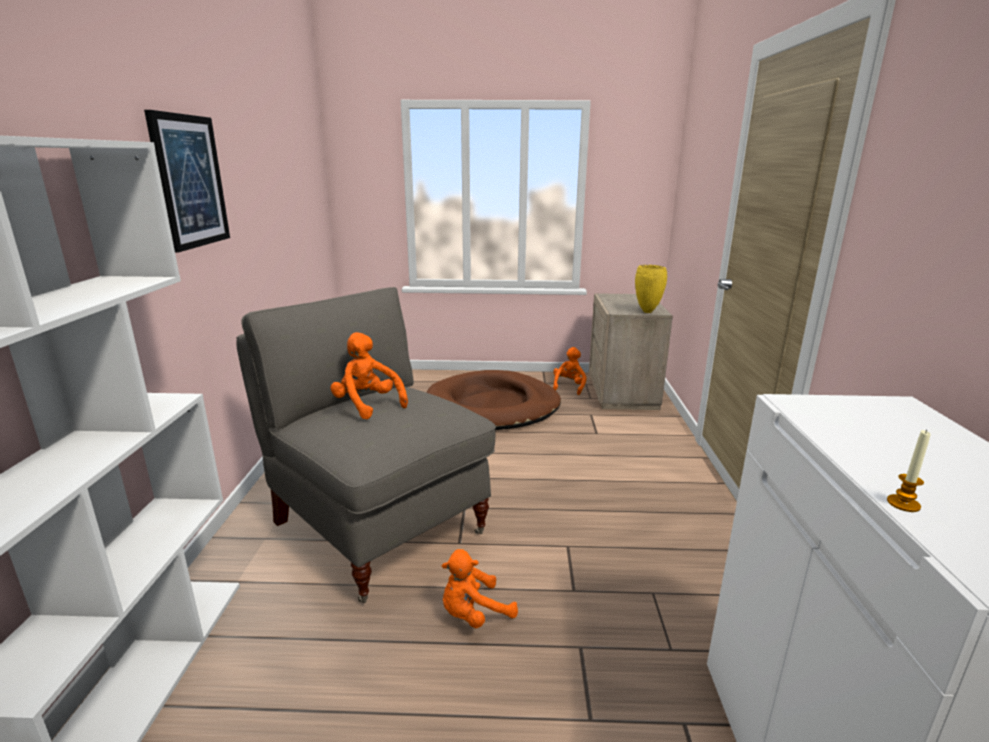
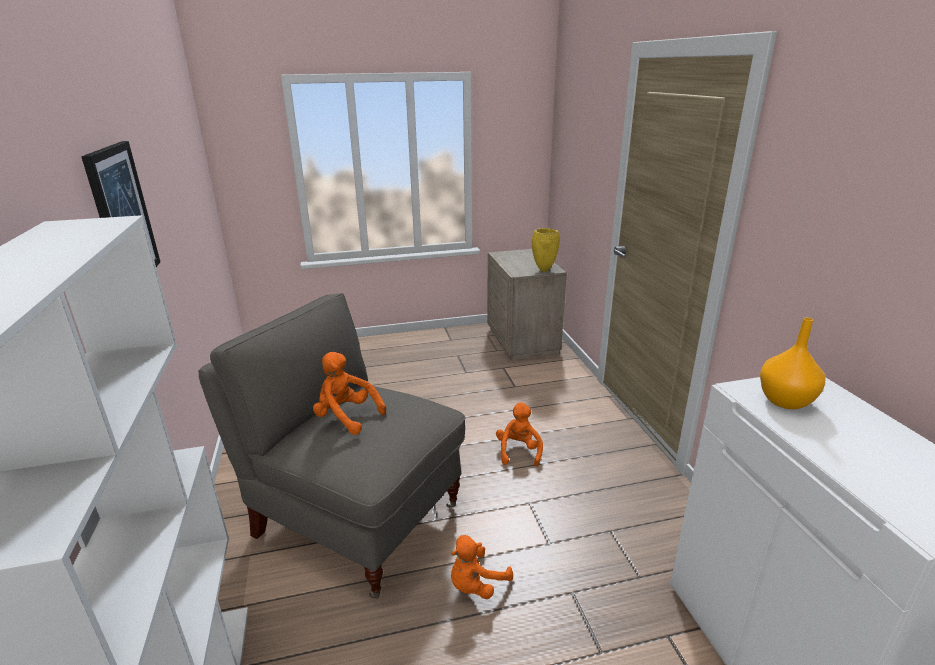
camera: 15 degrees left, 5 degrees up
brown dog bed [427,370,561,430] -> none
orange plush toy [553,347,586,395] -> orange plush toy moved to [496,402,543,467]
candle [887,429,931,512] -> none
none -> orange vase [760,318,825,409]

